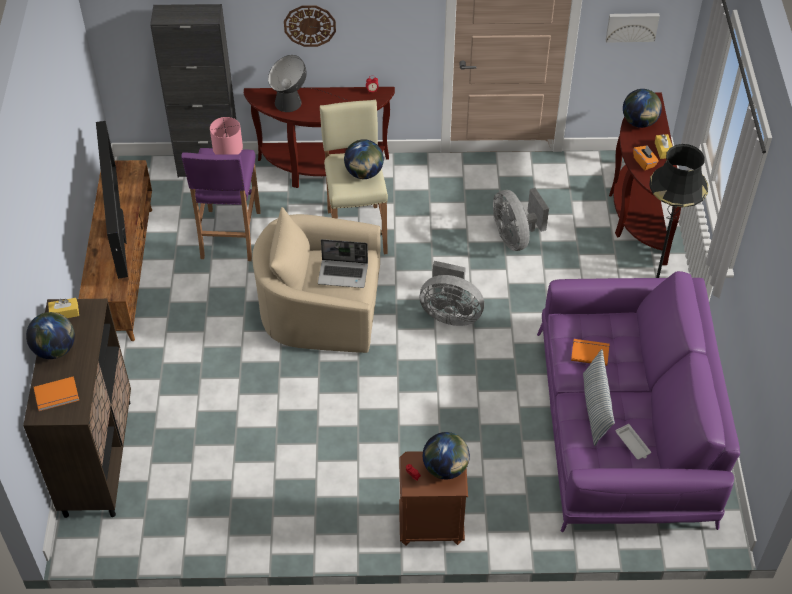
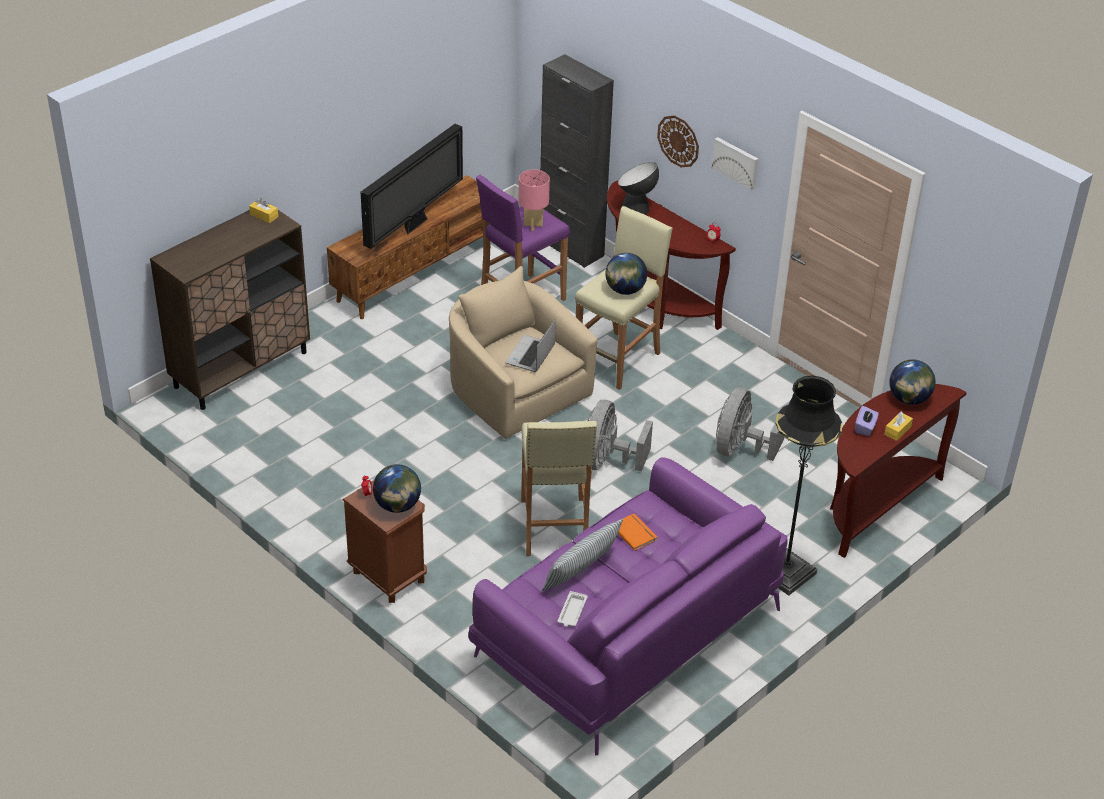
camera: 45 degrees right, 10 degrees down
globe [26,312,75,359] -> none
orange book [34,376,79,411] -> none
laptop [318,239,368,288] -> laptop turned 60 degrees clockwise [505,319,556,372]
grey fan [420,261,484,326] -> grey fan turned 45 degrees clockwise [587,400,653,472]
picture [606,13,660,43] -> picture moved to [712,137,758,190]
orange tissue box [633,146,659,170] -> purple tissue box [855,406,879,436]
none -> beige stool [521,421,597,556]

